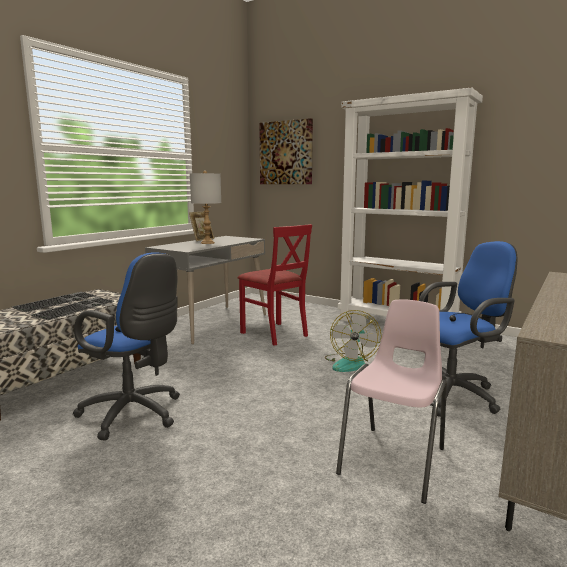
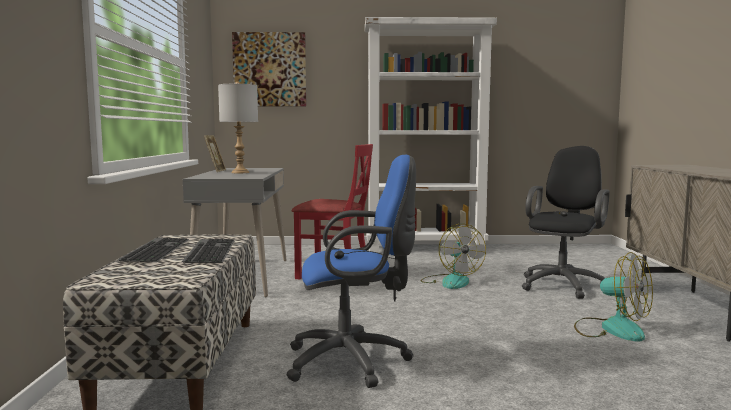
camera: 35 degrees left, 5 degrees down
pink chair [336,299,447,504] -> fan [574,252,653,341]
blue office chair [419,241,517,417] -> black office chair [522,146,610,299]

